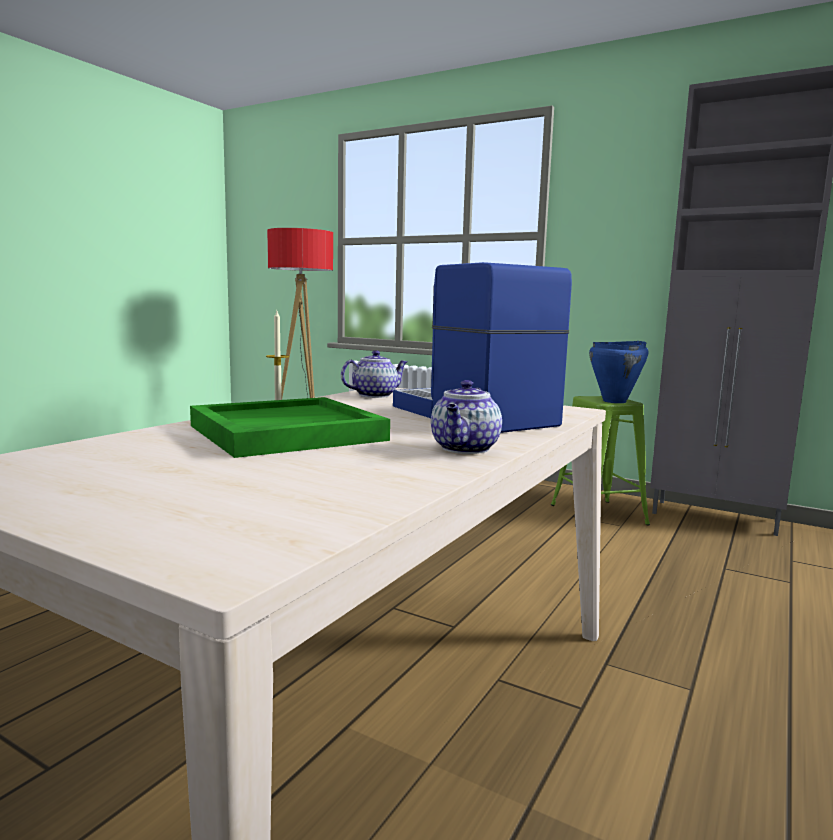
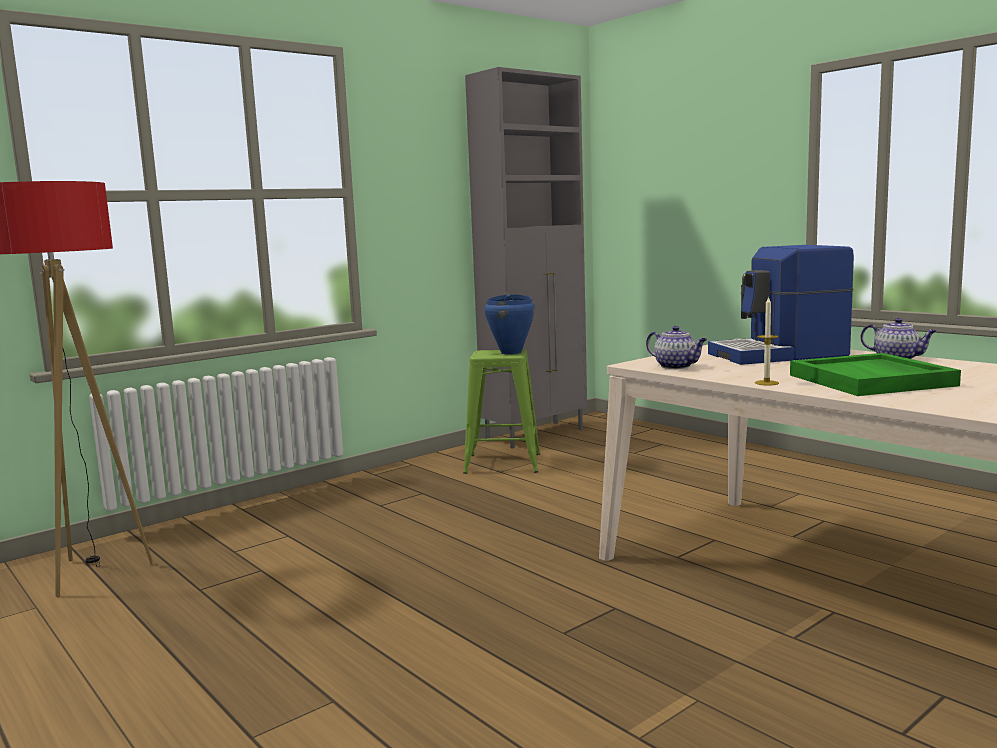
camera: 70 degrees left, 0 degrees up
teapot [341,350,407,398] -> teapot turned 150 degrees clockwise [646,326,707,369]

